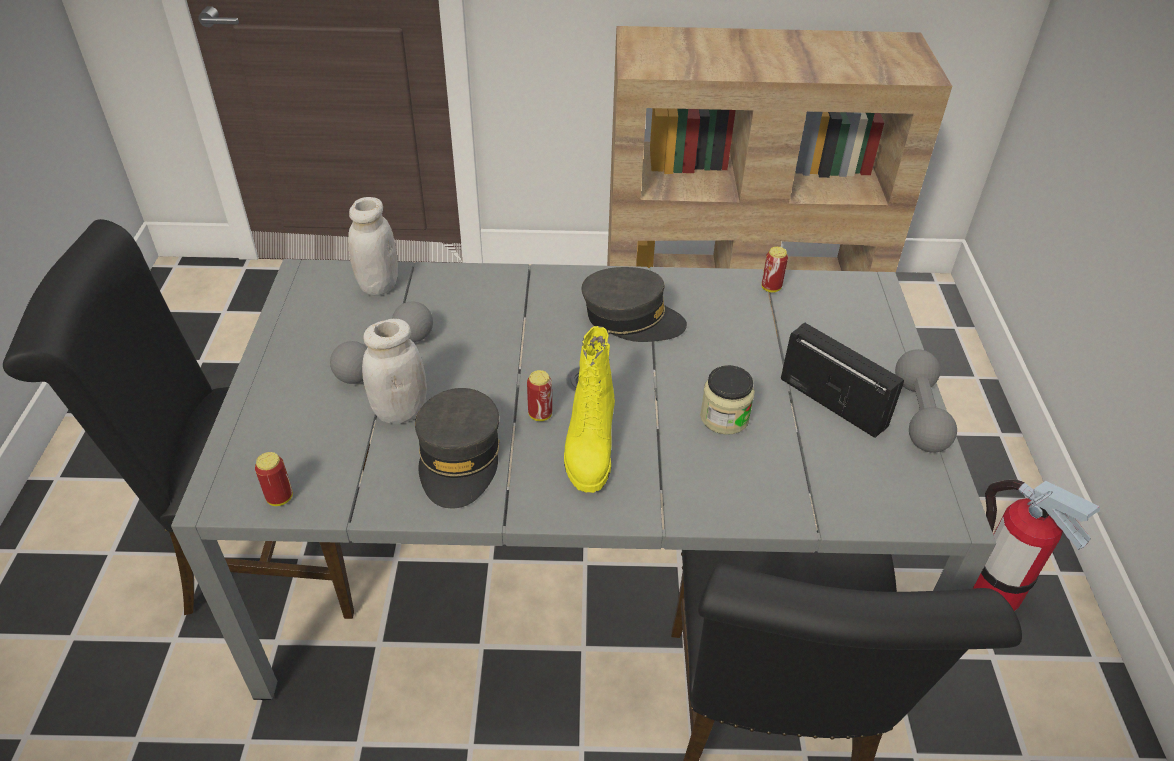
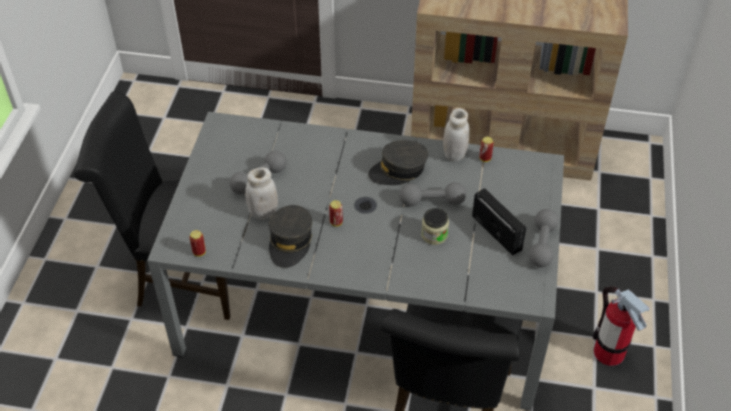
camera: 10 degrees right, 5 degrees up
white jar [348,197,398,296] -> white jar moved to [443,108,469,162]
yellow boot [564,326,615,493] -> none
grey cap [582,267,687,342] -> grey cap turned 135 degrees clockwise [368,140,428,185]
none -> grey dumbbell [399,182,467,207]

